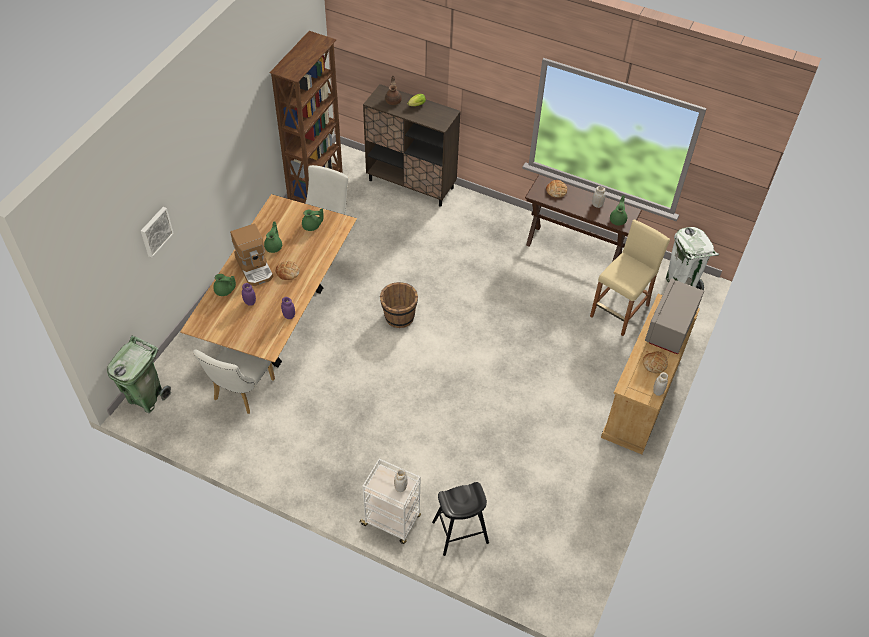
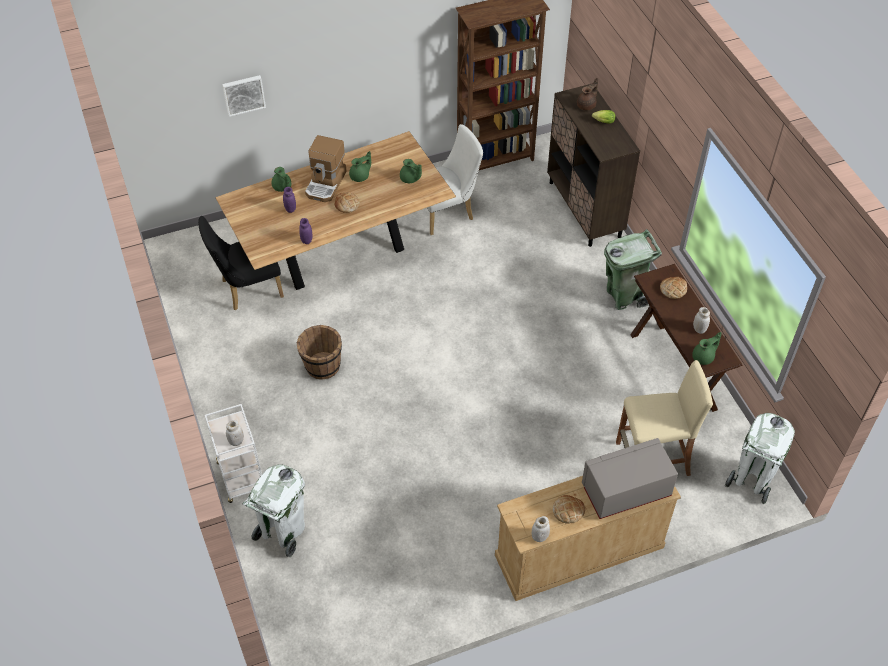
camera: 45 degrees right, 0 degrees up
green trash can [107,336,171,413] -> green trash can moved to [604,229,662,310]
white chair [193,347,275,414] -> black chair [198,216,284,311]
brown bucket [380,282,418,328] -> brown bucket moved to [297,325,342,380]
black stool [432,482,489,556] -> white trash can [242,464,305,557]

